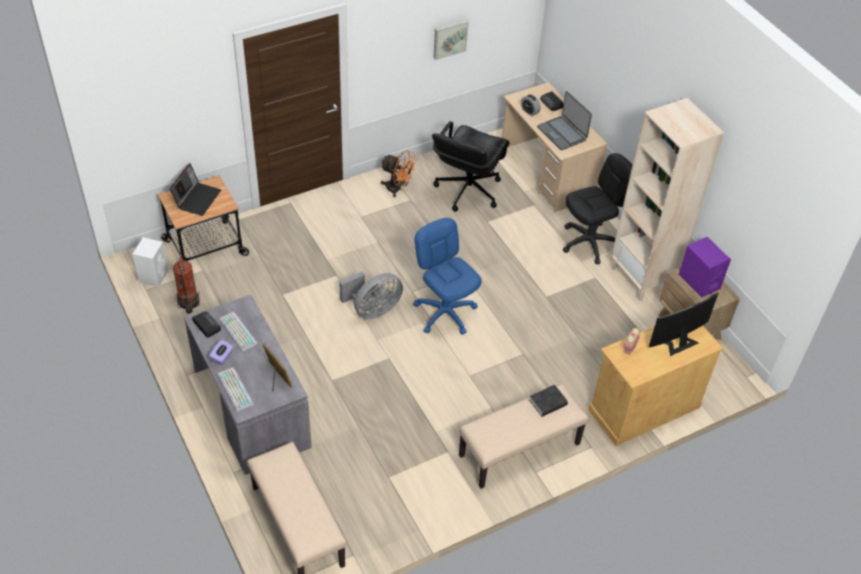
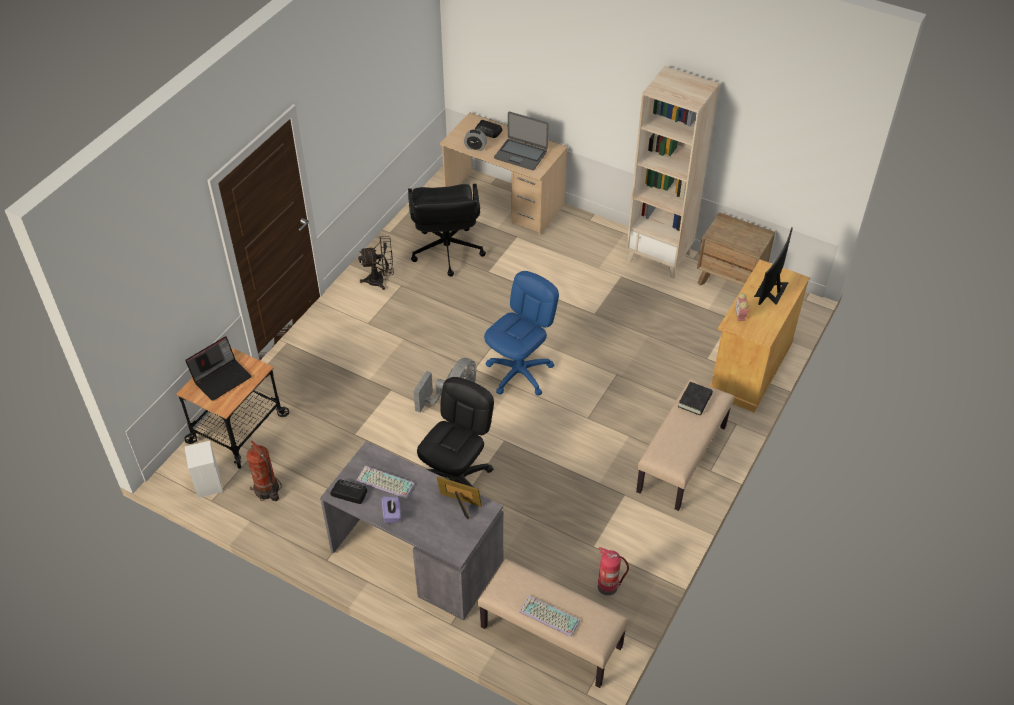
camera: 30 degrees left, 0 degrees up
laptop [170,163,221,216] -> laptop turned 60 degrees clockwise [185,336,252,401]
keyboard [217,367,254,412] -> keyboard moved to [519,596,580,637]
orange fan [380,150,417,197] -> black fan [358,236,394,290]
blue office chair [413,218,481,335] -> blue office chair turned 105 degrees clockwise [484,271,559,396]
picture [433,20,468,60] -> none
black office chair [563,153,632,264] -> black office chair moved to [417,377,494,487]
purple speaker [679,237,731,298] -> none
none -> fire extinguisher [598,547,629,596]

